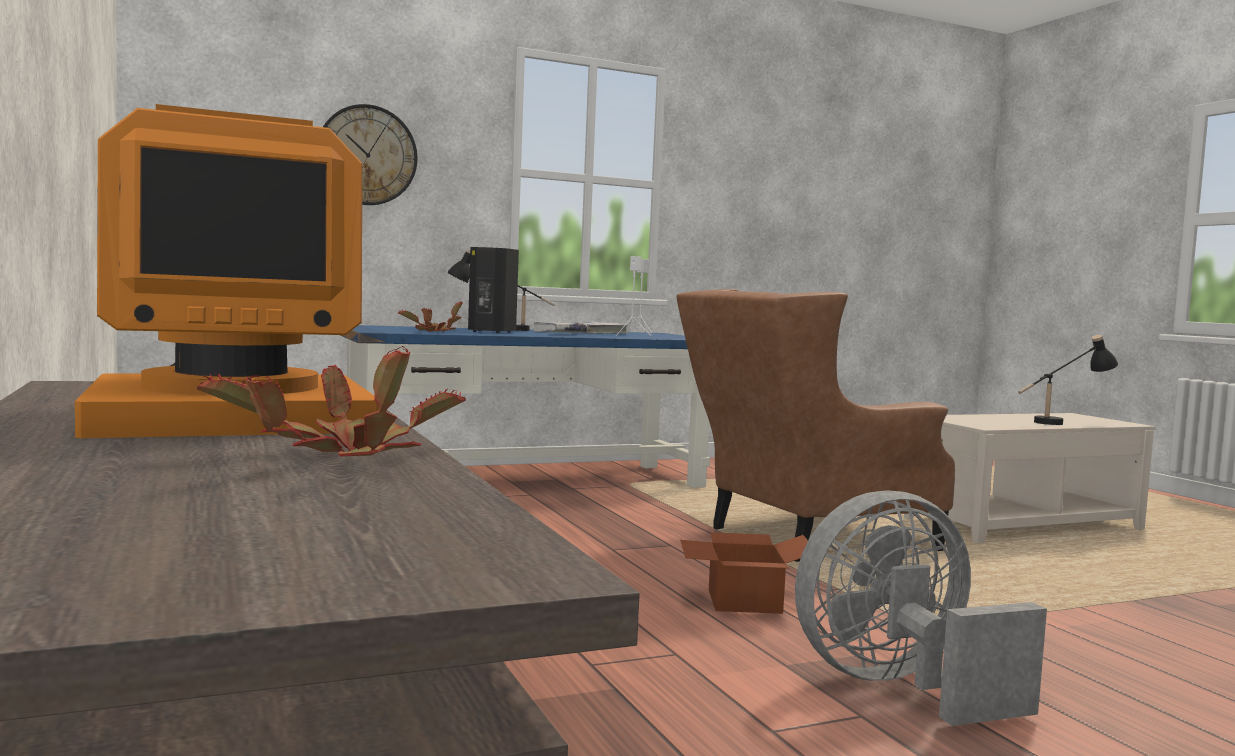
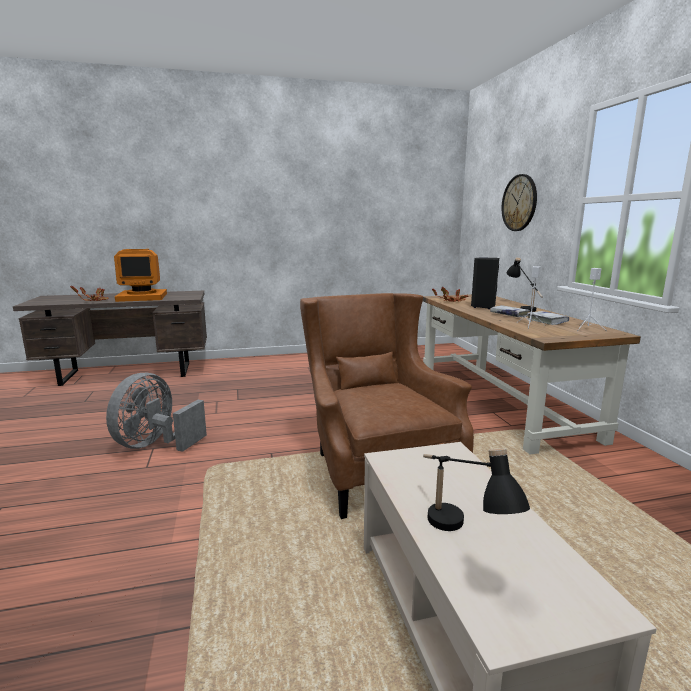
camera: 100 degrees right, 10 degrees up
monitor [75,104,380,438] -> monitor turned 90 degrees counterclockwise [114,249,167,302]
blue desk [340,325,710,488] -> brown desk [423,295,641,454]
cardboard box [680,532,808,614] -> none
grey fan [795,490,1047,726] -> grey fan turned 150 degrees counterclockwise [106,373,207,452]

